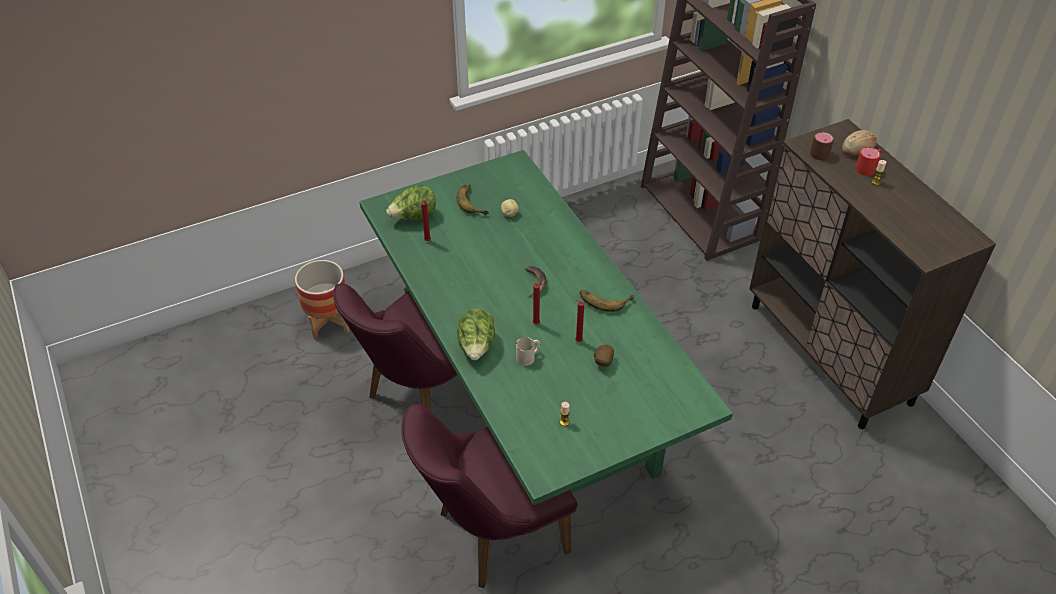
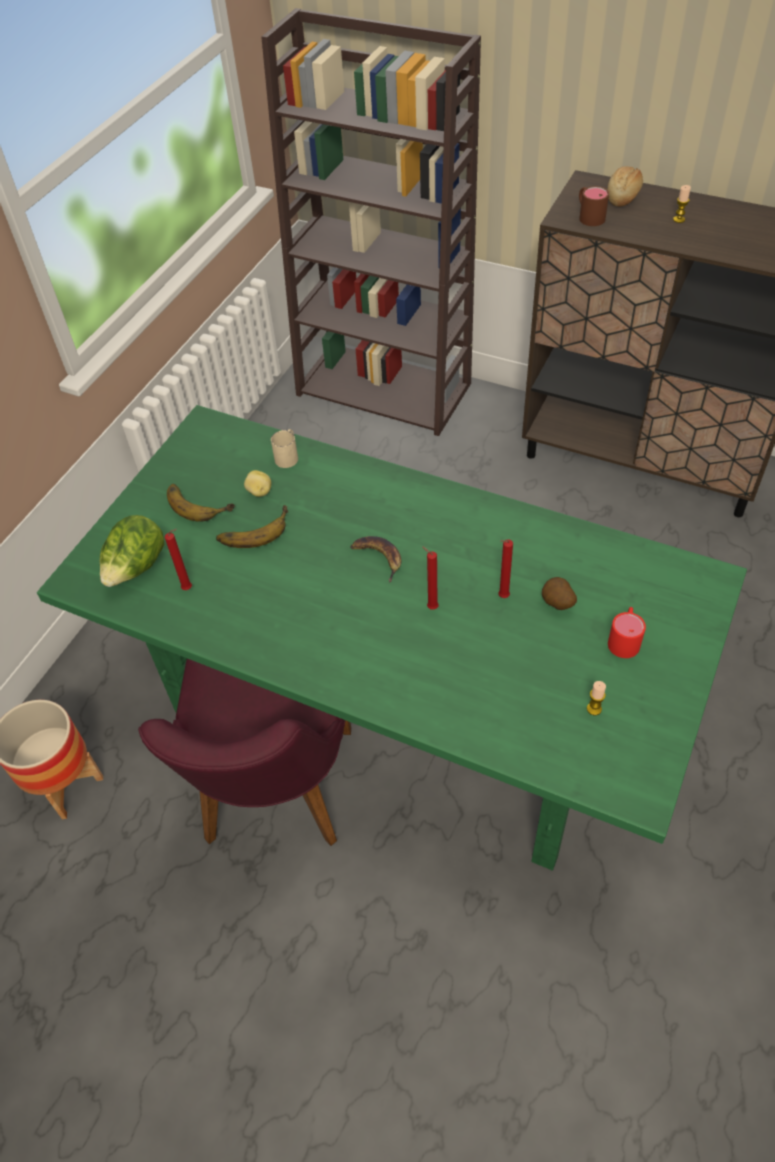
camera: 35 degrees left, 5 degrees up
purple chair [401,404,578,588] -> none
lettuce [457,309,495,360] -> none
beige mug [516,337,540,366] -> beige mug moved to [271,429,298,468]
banana [580,290,634,312] -> banana moved to [216,505,288,548]
red mug [855,147,882,176] -> red mug moved to [608,607,646,658]

